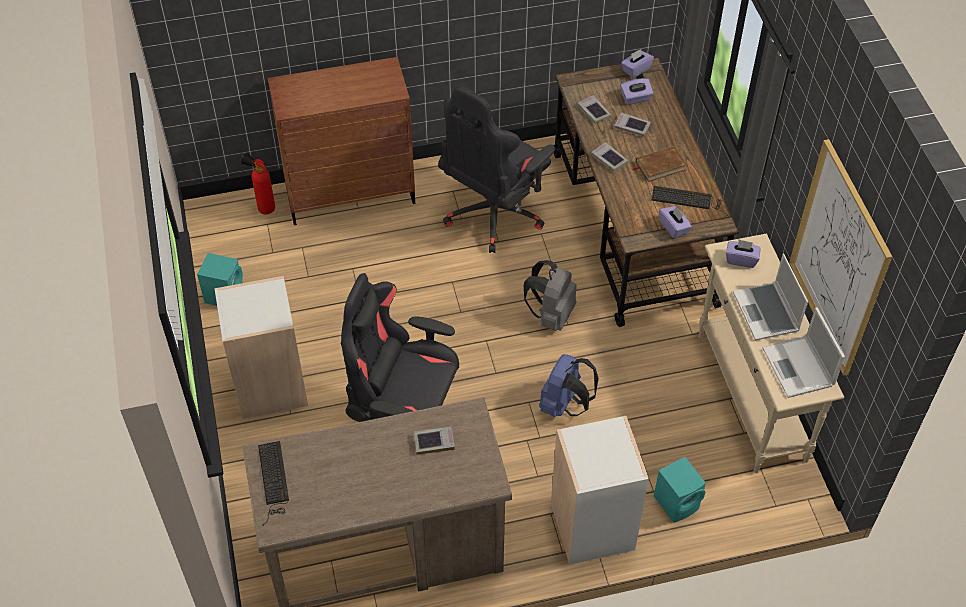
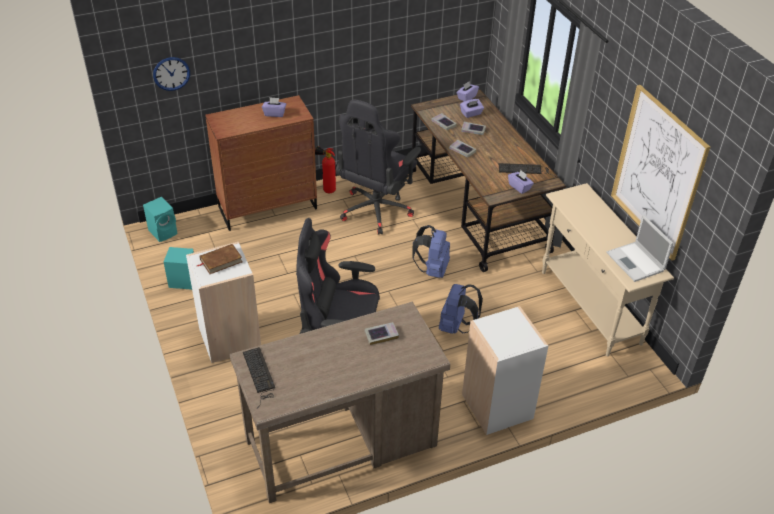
camera: 10 degrees left, 10 degrees down
fire extinguisher [241,153,275,215] -> fire extinguisher moved to [315,146,336,193]
grey backpack [524,260,577,331] -> blue backpack [413,225,450,278]
brown book [632,146,686,182] -> brown book moved to [196,244,242,274]
turquoise speaker [654,457,706,523] -> turquoise speaker moved to [143,197,178,242]
purple tissue box [726,239,761,268] -> purple tissue box moved to [262,97,286,117]
laptop [733,254,808,341] -> none
none -> wall clock [153,57,190,91]

